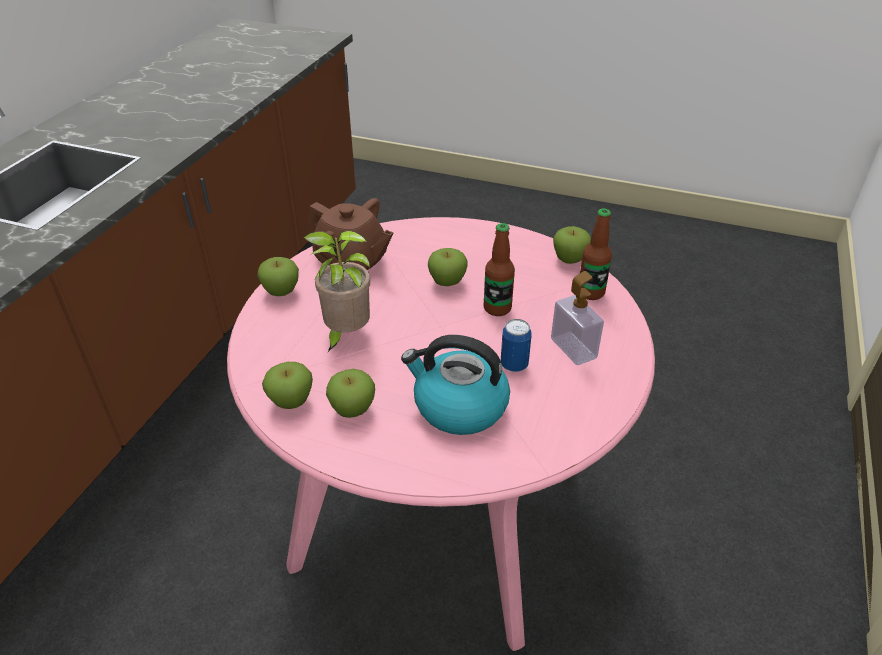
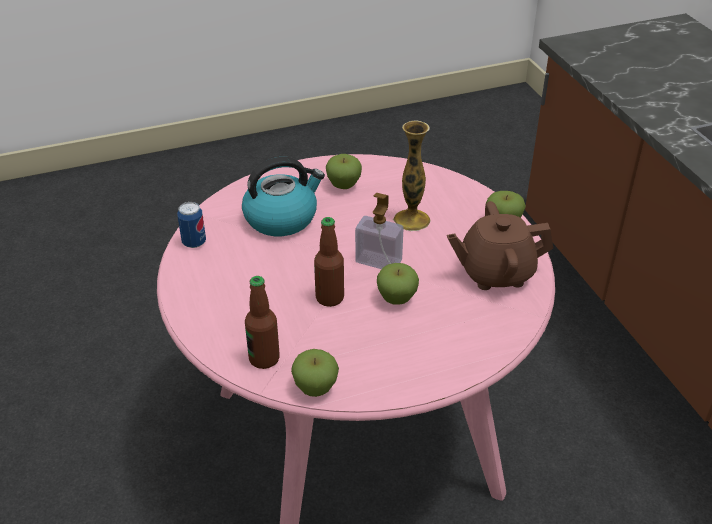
camera: 140 degrees right, 0 degrees up
apple [262,362,313,409] -> none
potted plant [304,231,370,352] -> vase [393,121,431,231]
can [501,319,532,372] -> can moved to [177,202,206,248]
soap dispenser [551,271,604,365] -> soap dispenser moved to [355,193,404,269]

